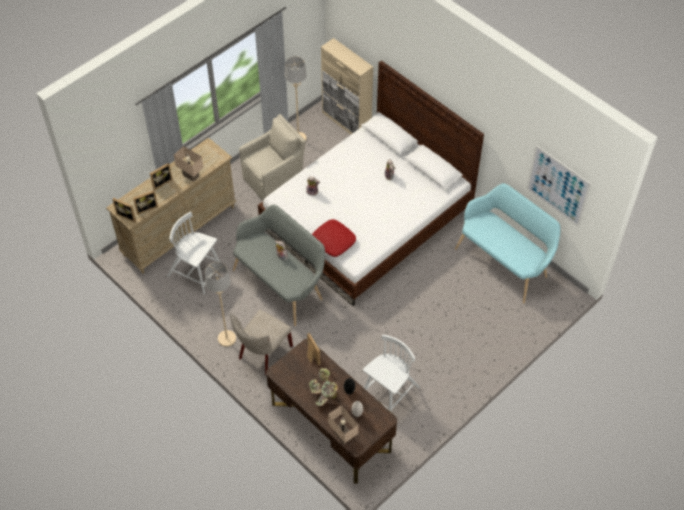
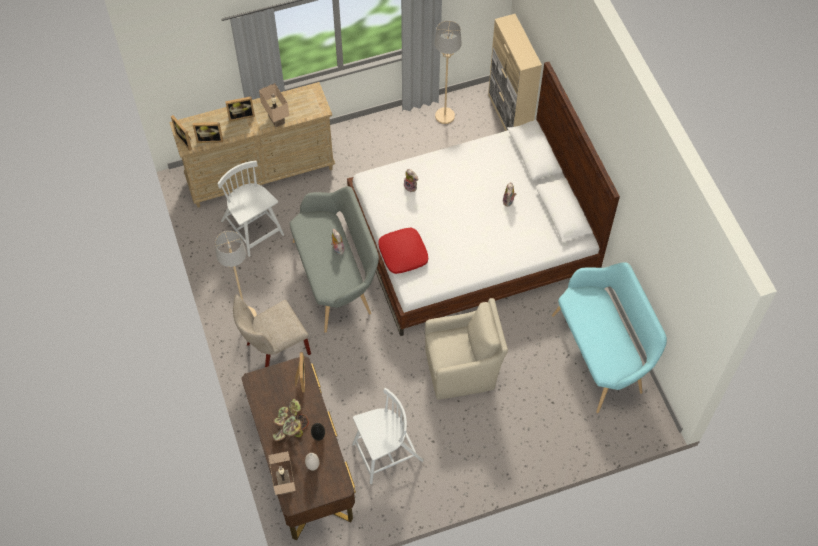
camera: 25 degrees right, 5 degrees up
beige armchair [239,114,306,201] -> beige armchair moved to [425,298,508,400]
picture [527,145,591,227] -> none

